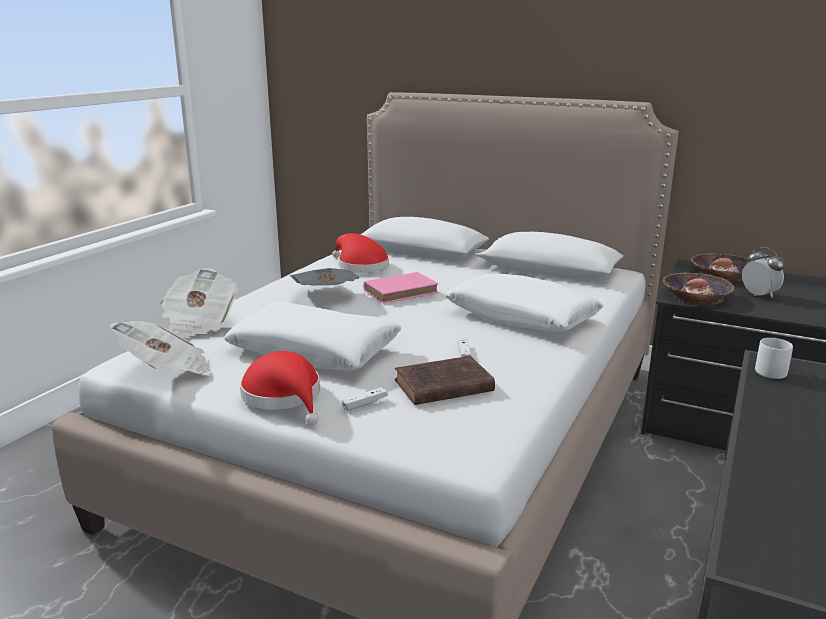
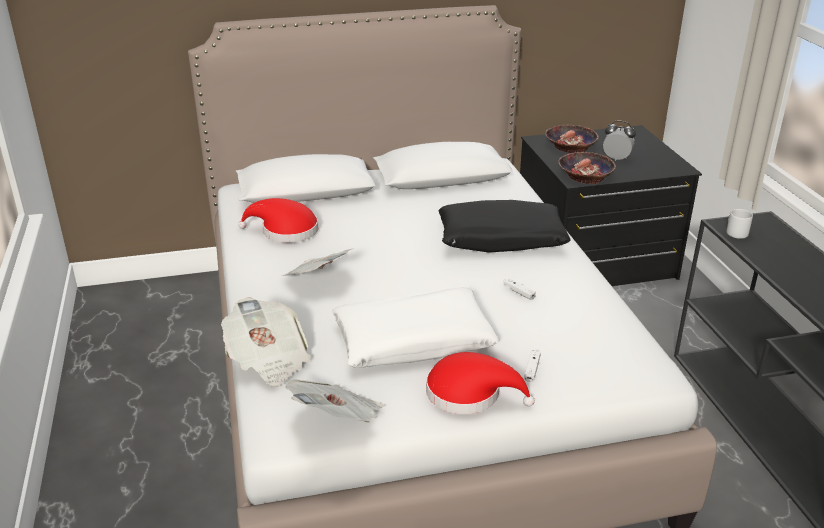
camera: 40 degrees left, 10 degrees up
pink book [363,272,438,304] -> none
brown book [395,356,495,405] -> none
white pillow [445,274,604,332] -> black pillow [438,200,571,253]

